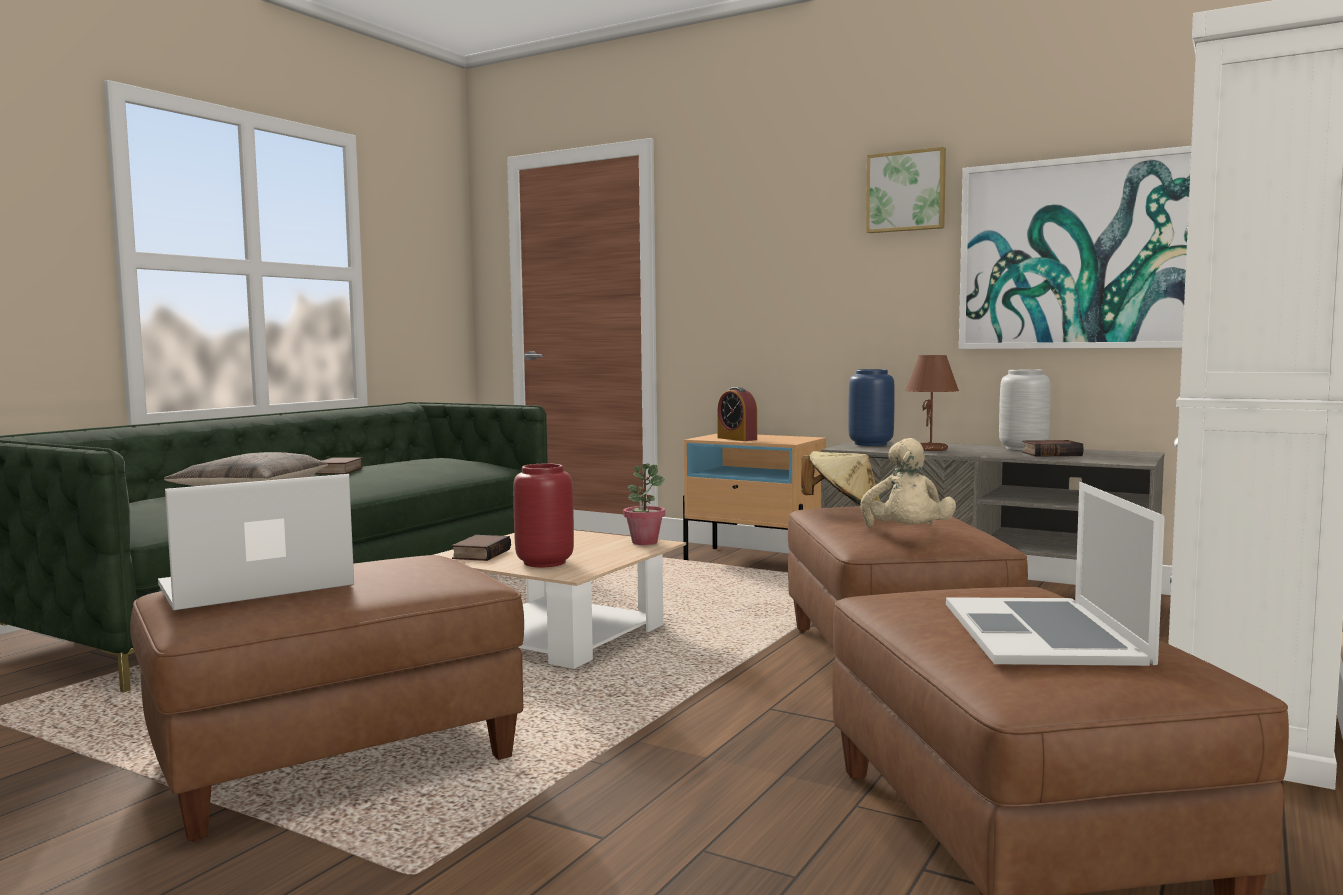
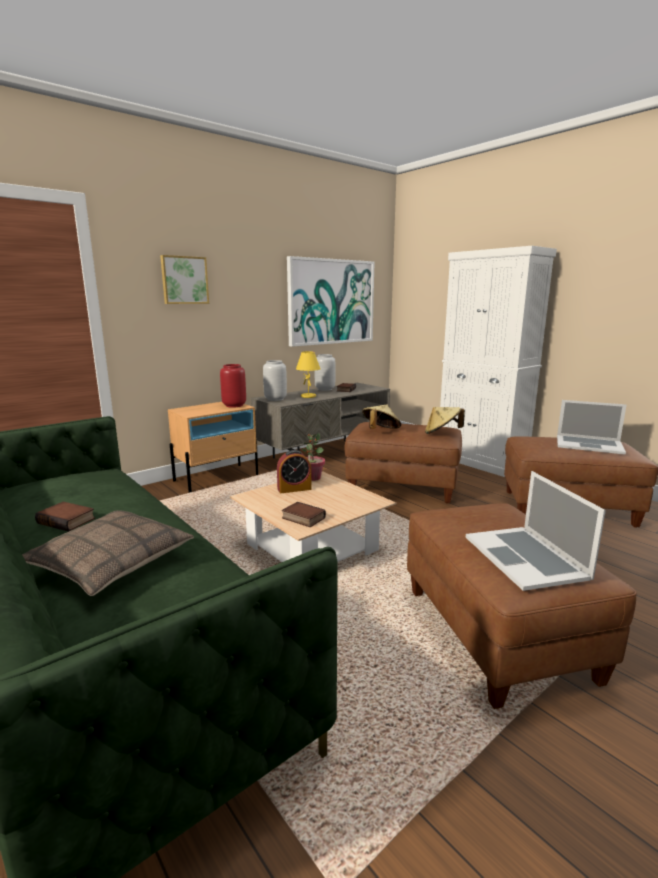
camera: 70 degrees left, 10 degrees up
red vase [513,463,574,567] -> red vase moved to [220,364,246,408]
alarm clock [717,387,757,441] -> alarm clock moved to [277,450,312,493]
blue vase [848,369,895,446] -> grey vase [263,360,287,401]
beige plush toy [860,438,956,527] -> beige hat [425,407,465,434]
picture [866,147,946,233] -> picture moved to [160,255,209,304]
brown table lamp [905,355,959,451] -> yellow table lamp [296,351,320,398]

